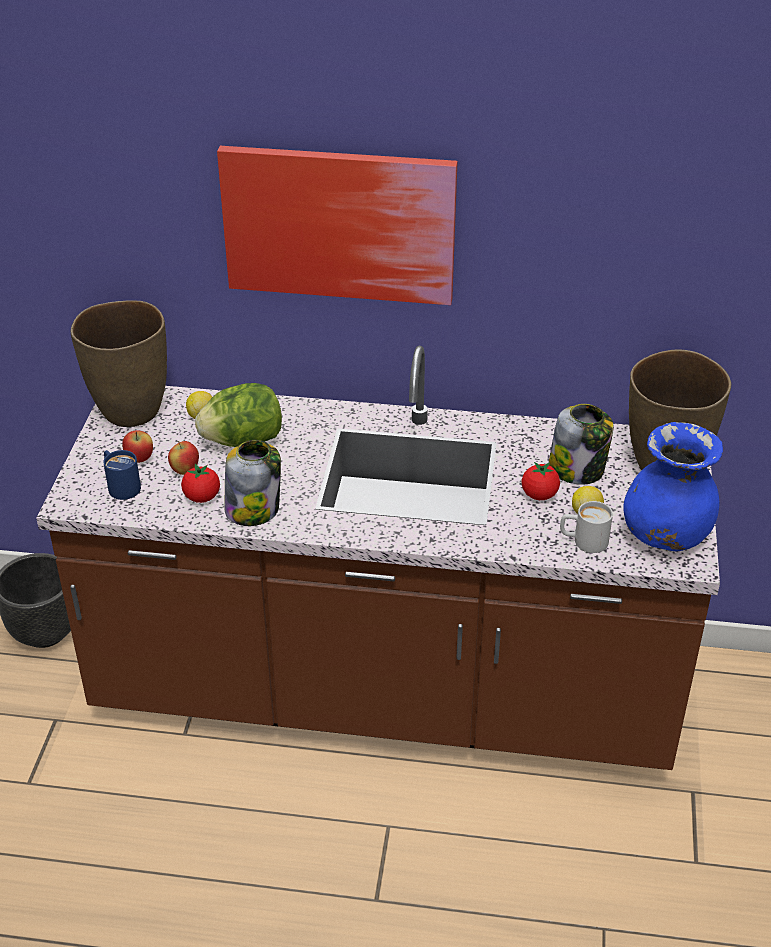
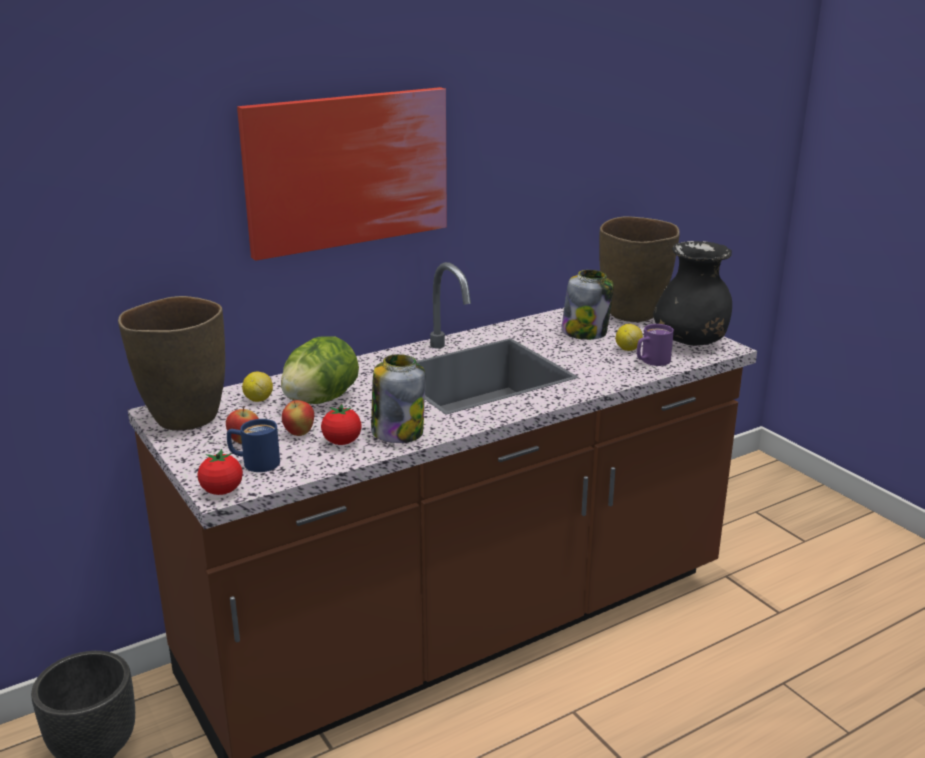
camera: 40 degrees left, 15 degrees down
tomato [521,462,560,500] -> tomato moved to [197,449,243,495]
white mug [560,501,613,553] -> purple mug [637,324,674,366]
blue vase [623,422,723,551] -> black vase [653,241,732,346]

